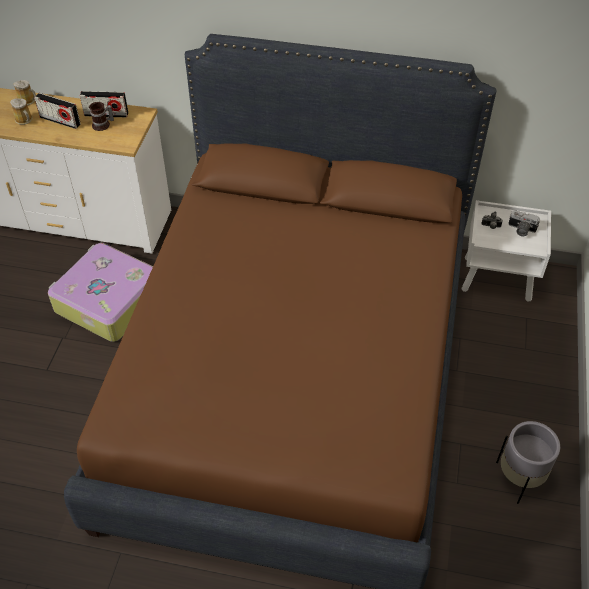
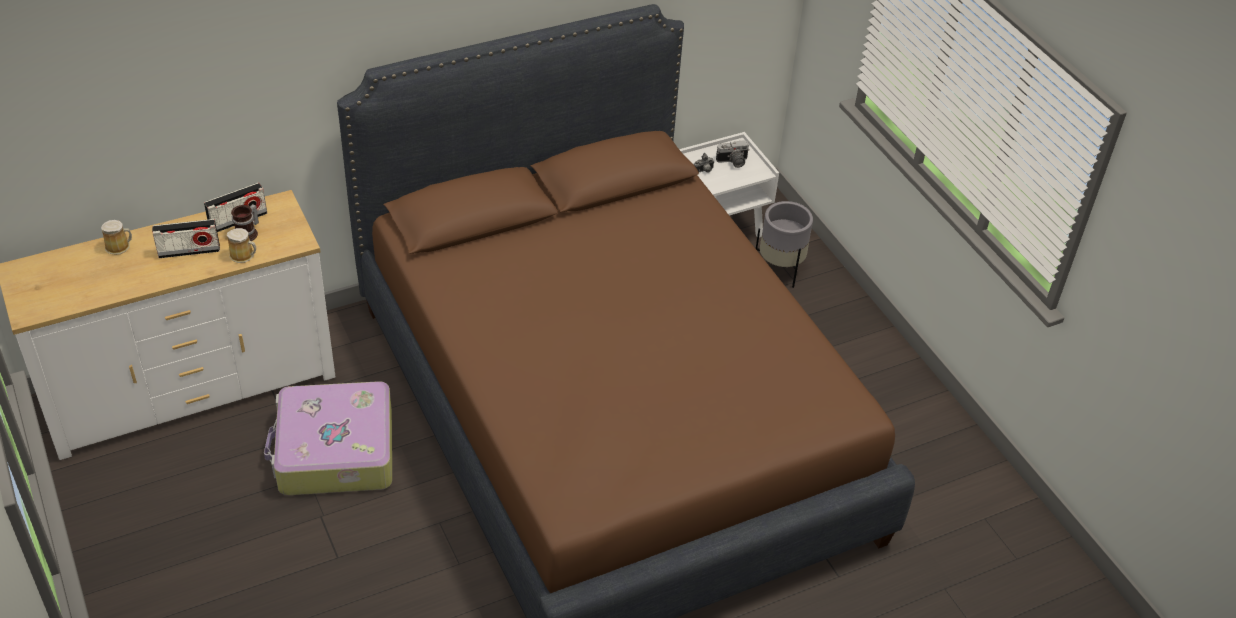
camera: 40 degrees left, 5 degrees down
mug [10,98,33,125] -> mug moved to [227,228,256,263]
grey planter [496,421,560,504] -> grey planter moved to [756,201,813,288]

